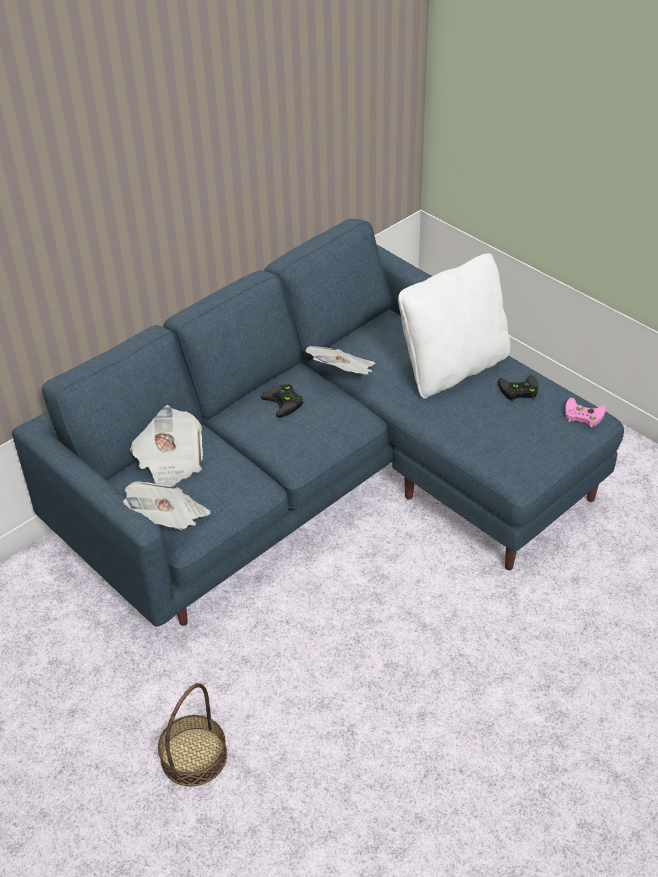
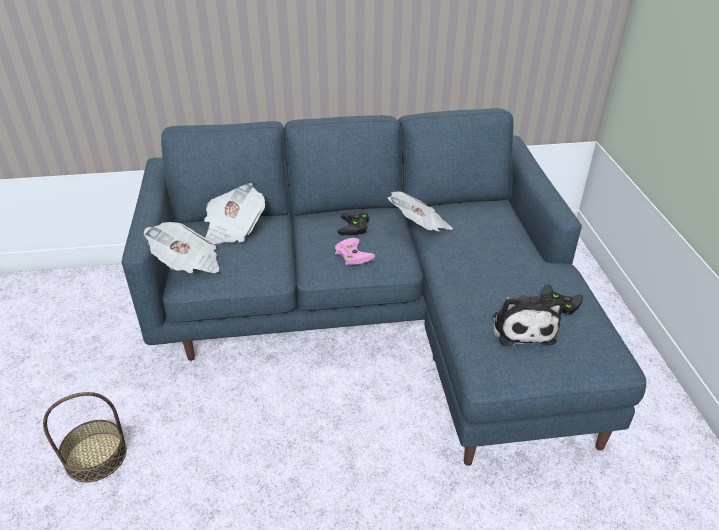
camera: 35 degrees right, 5 degrees down
white pillow [398,253,510,399] -> none
pink game controller [565,398,606,428] -> pink game controller moved to [335,238,375,265]
none -> plush toy [492,295,563,346]

